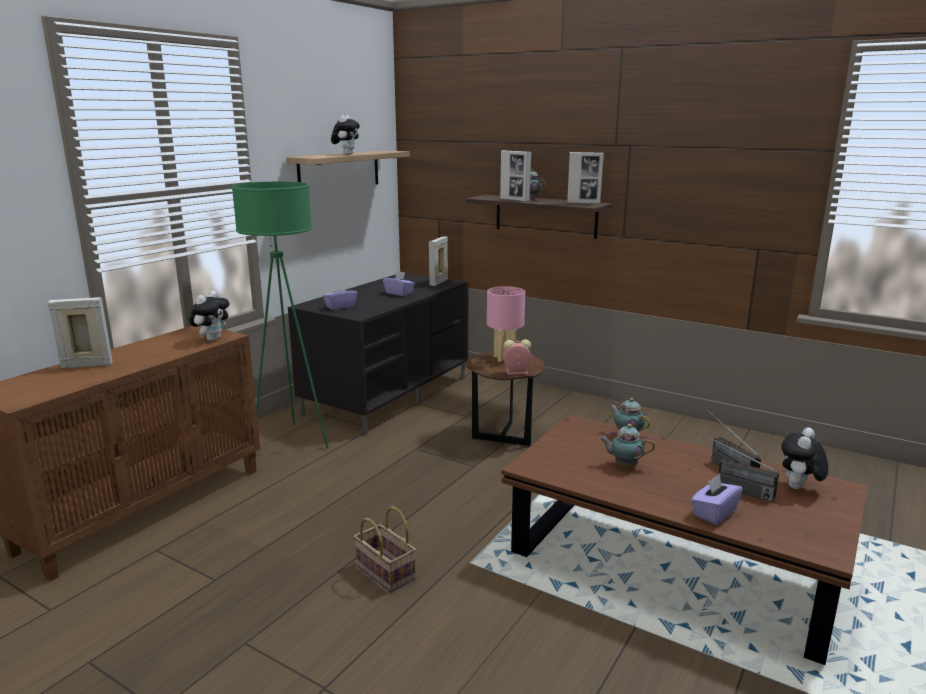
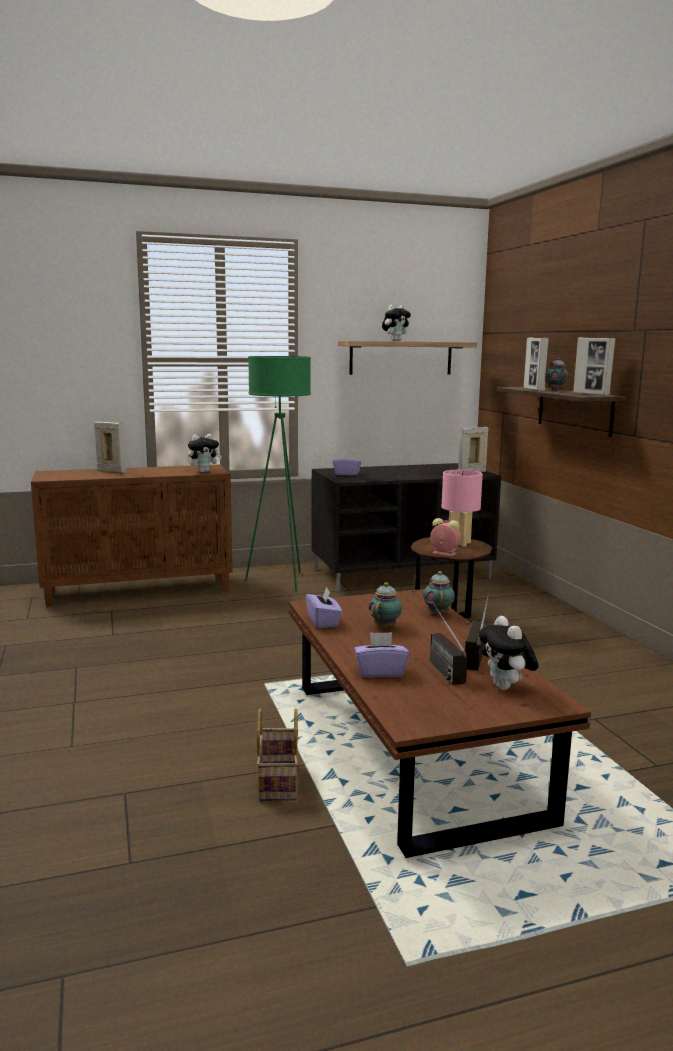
camera: 40 degrees right, 5 degrees down
basket [354,506,416,592] -> basket moved to [257,708,298,801]
purple tissue box [383,271,415,296] -> purple tissue box moved to [306,587,342,628]
teapot [599,424,655,467] -> teapot turned 60 degrees clockwise [369,582,402,628]
plush toy [781,428,828,489] -> plush toy turned 90 degrees counterclockwise [479,616,539,690]

